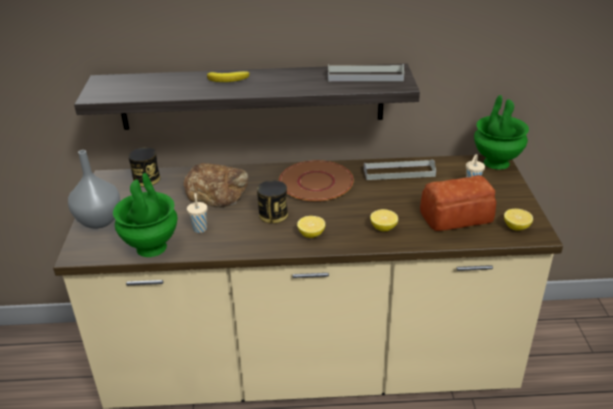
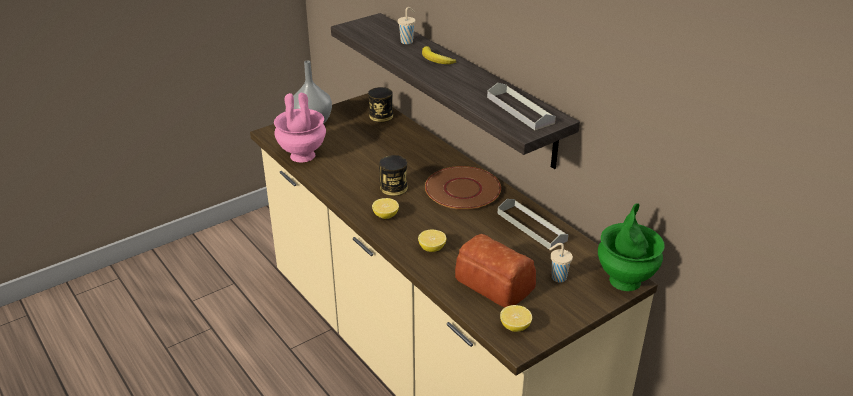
camera: 55 degrees right, 0 degrees up
green vase [113,173,178,257] -> pink vase [274,93,326,162]
bread [184,163,248,208] -> none
beige cup [187,193,207,233] -> beige cup moved to [398,7,415,44]

